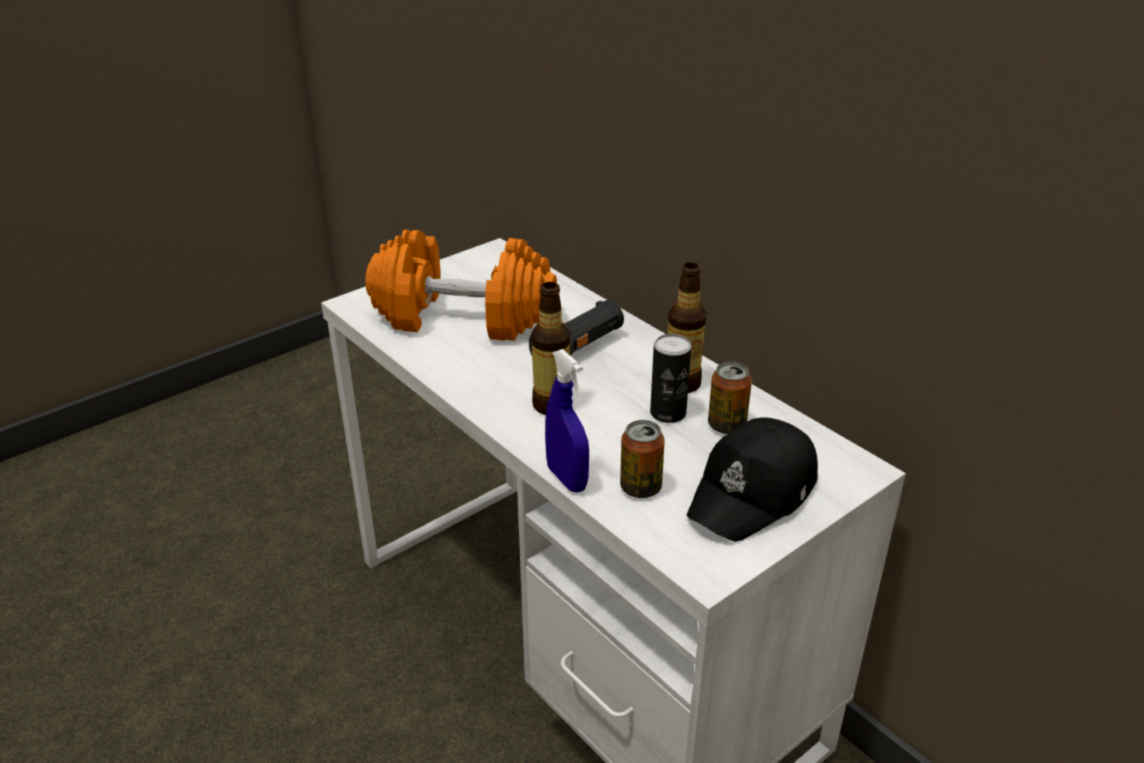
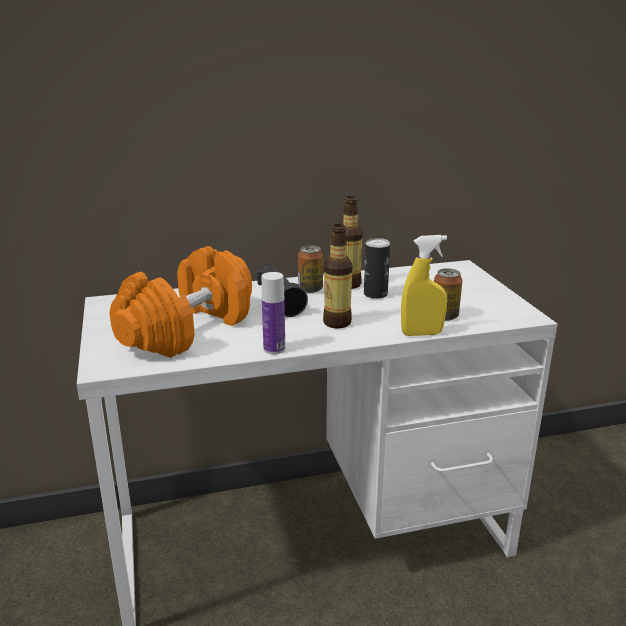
camera: 65 degrees left, 10 degrees down
blue spray bottle [545,349,589,492] -> yellow spray bottle [401,235,447,336]
black cap [687,417,818,542] -> none
can [708,361,752,434] -> can moved to [298,245,323,293]
none -> bottle [262,272,285,354]

